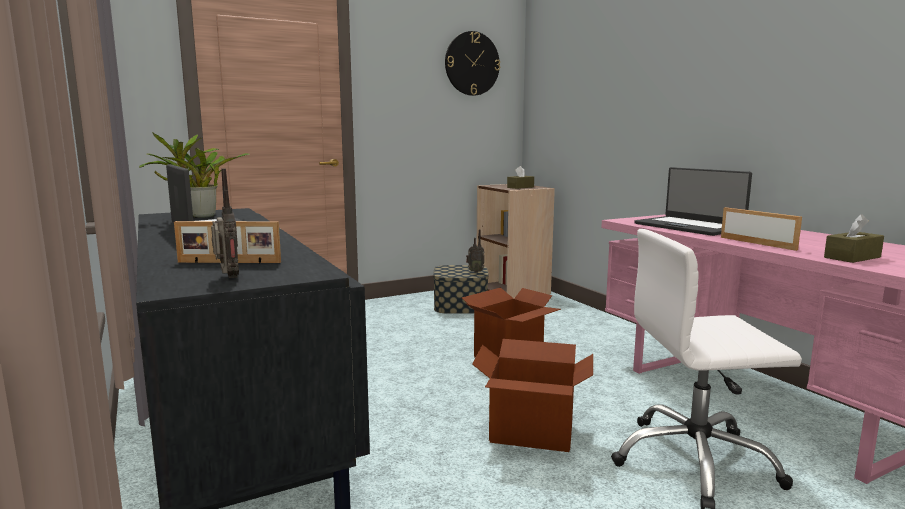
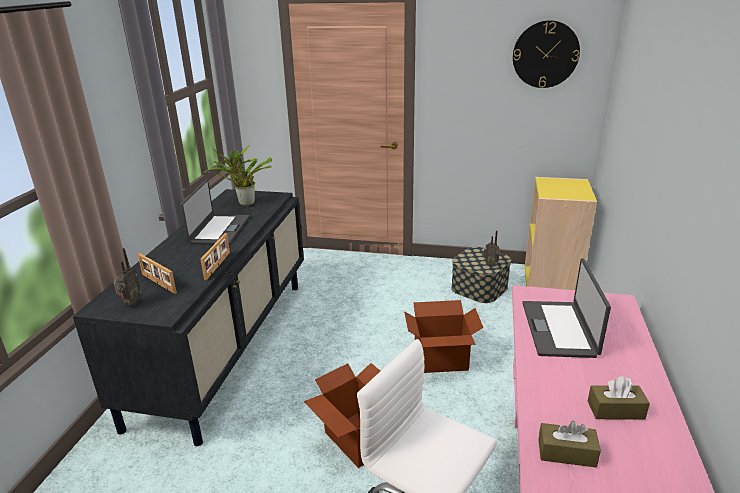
camera: 40 degrees right, 15 degrees up
brown bookcase [477,184,555,298] -> yellow bookcase [525,177,597,290]
brown tissue box [507,166,534,189] -> brown tissue box moved to [588,376,650,420]
picture frame [721,207,802,251] -> picture frame moved to [201,233,230,280]

